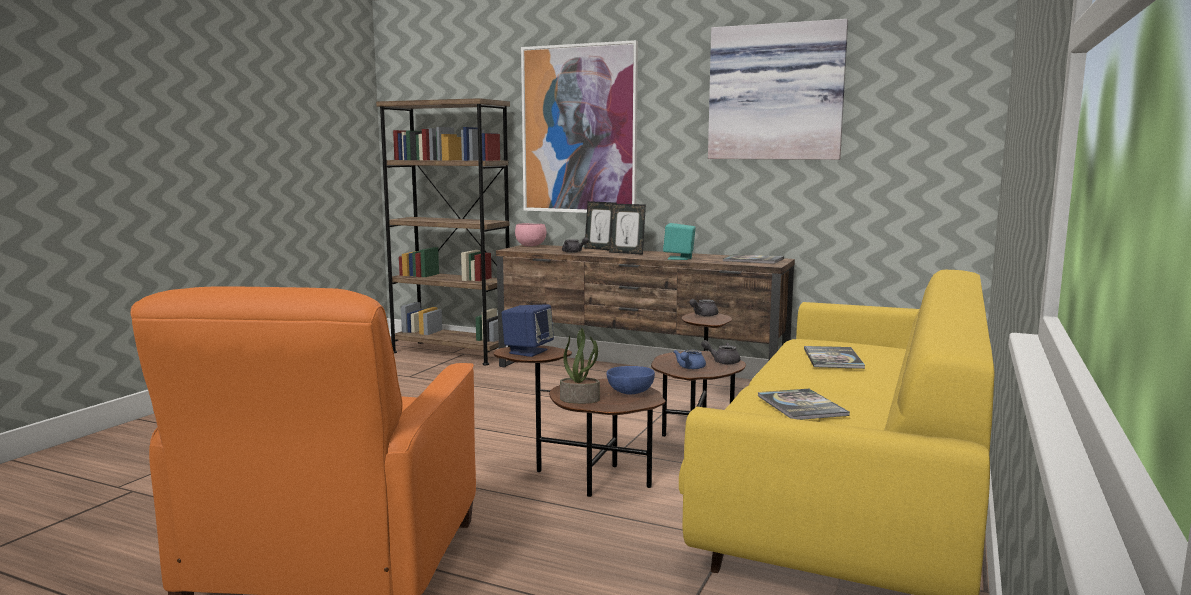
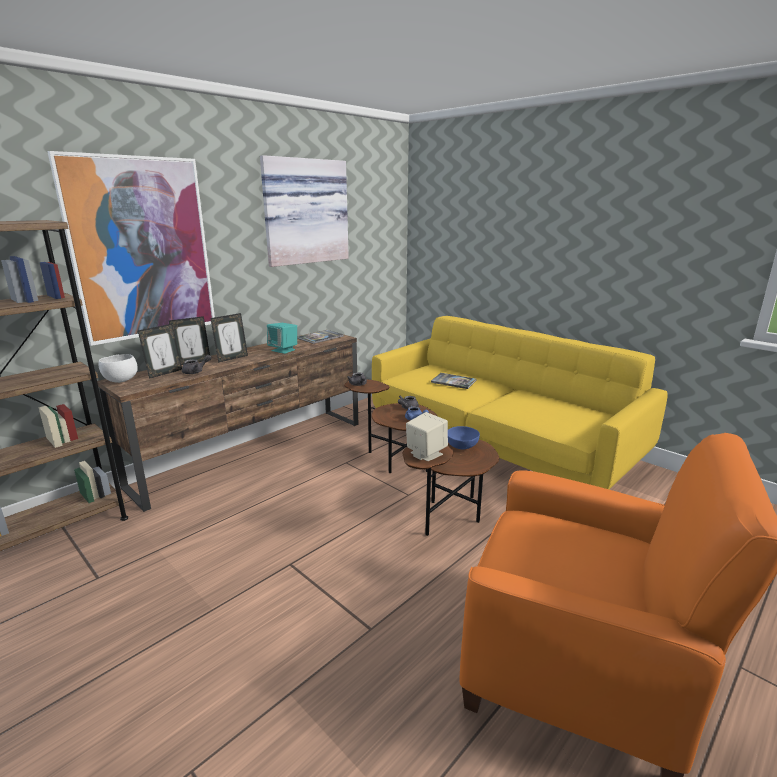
camera: 70 degrees left, 10 degrees up
blue speaker [501,305,554,357] -> beige speaker [406,412,448,461]
pink bowl [515,223,546,246] -> white bowl [98,354,138,383]
potted plant [560,328,600,404] -> none
book [758,389,850,420] -> none
none -> picture frame [138,324,182,379]

